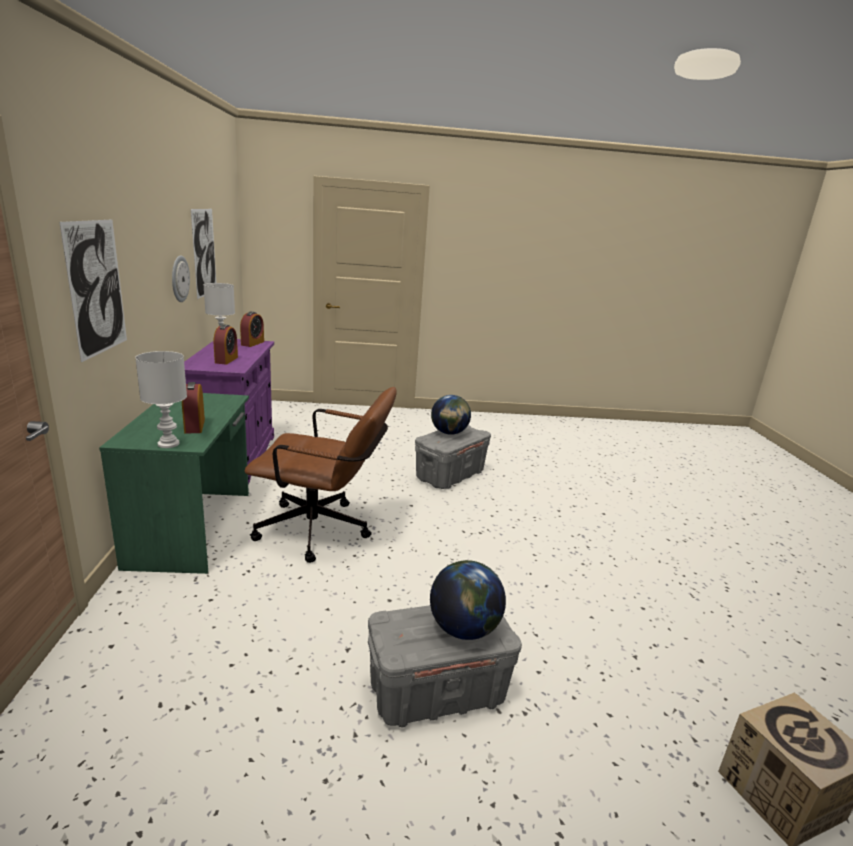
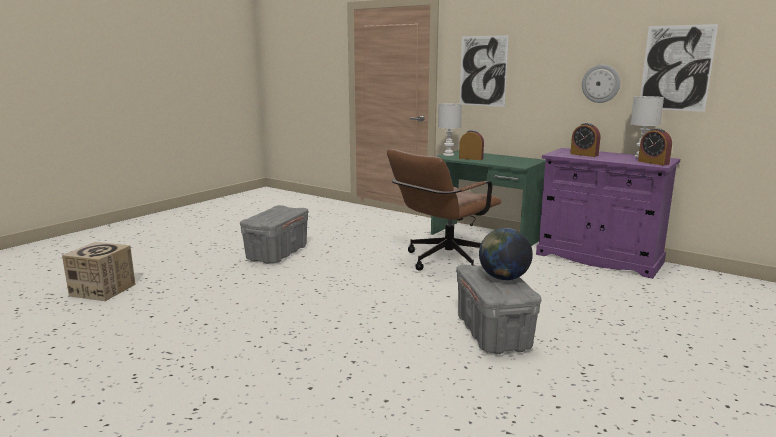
camera: 130 degrees right, 5 degrees down
globe [430,560,506,640] -> none

